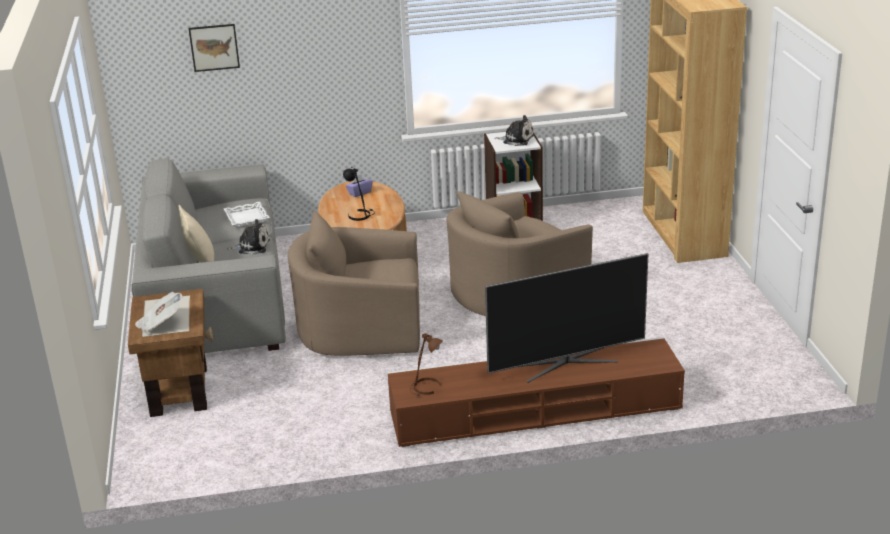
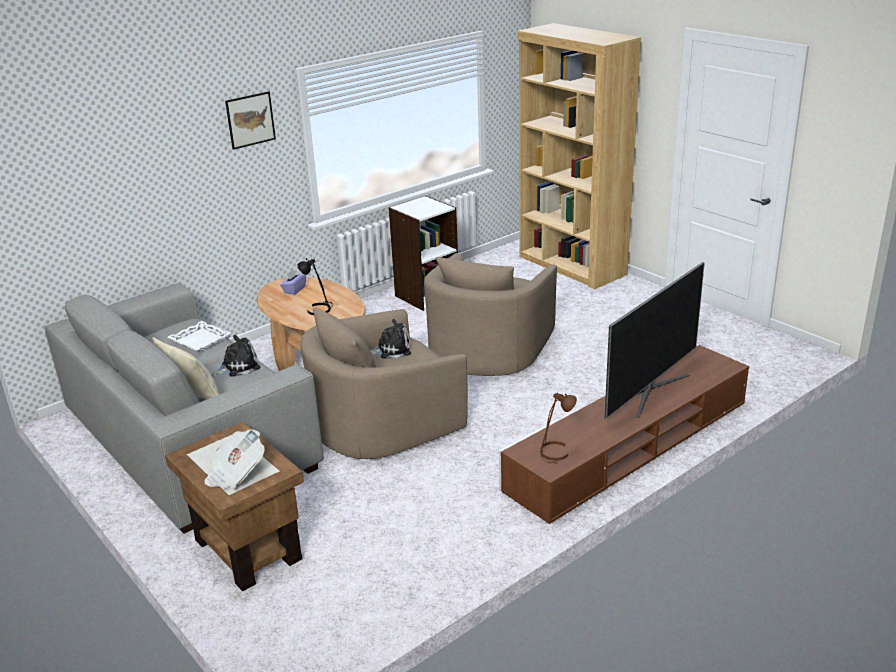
camera: 30 degrees left, 0 degrees up
picture [188,24,240,72] -> picture moved to [225,91,276,150]
plush toy [494,115,534,146] -> plush toy moved to [371,319,411,358]

